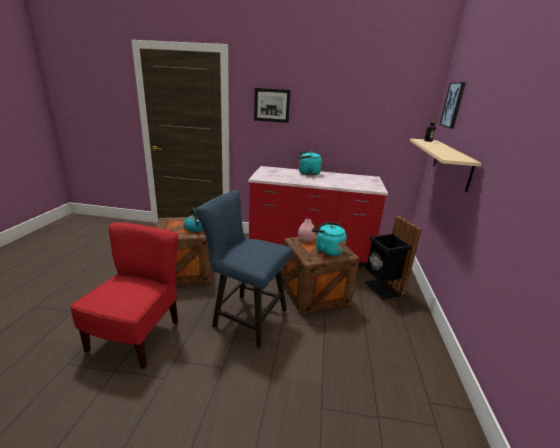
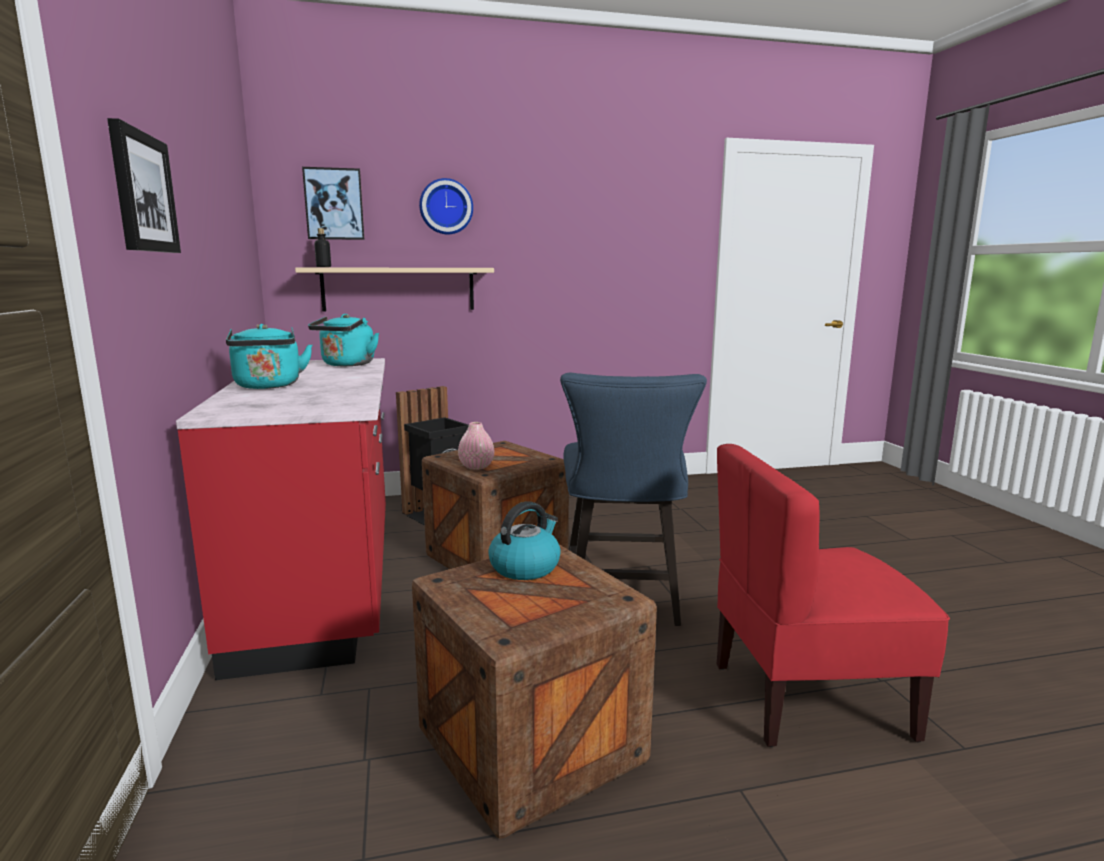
camera: 110 degrees left, 10 degrees down
turquoise kettle [312,222,347,256] -> turquoise kettle moved to [308,314,379,366]
none -> wall clock [419,178,473,234]

